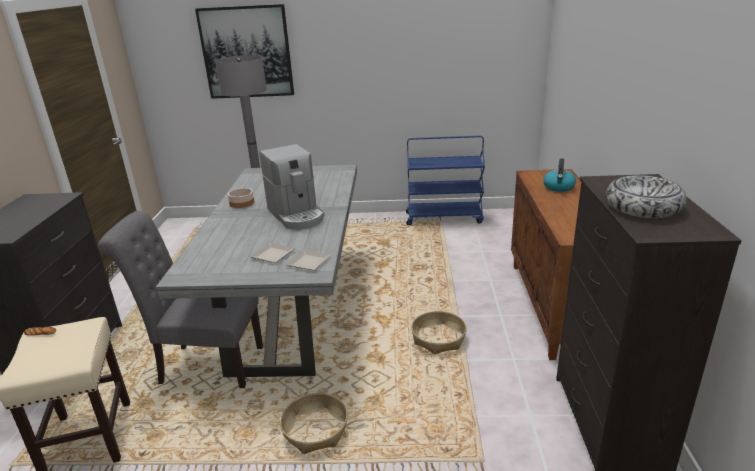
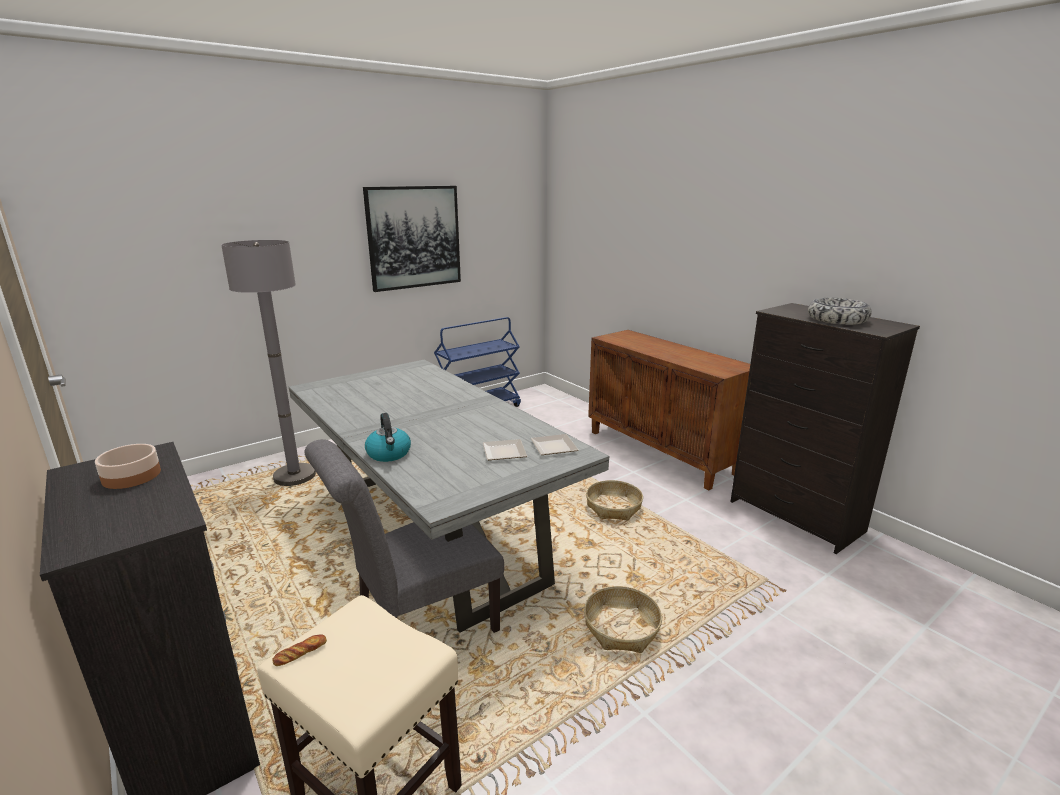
camera: 40 degrees left, 5 degrees down
picture [195,4,294,99] -> picture moved to [363,186,461,292]
bowl [228,188,254,208] -> bowl moved to [95,444,161,489]
coffee machine [259,144,325,229] -> none
kettle [543,158,576,192] -> kettle moved to [365,413,411,462]

